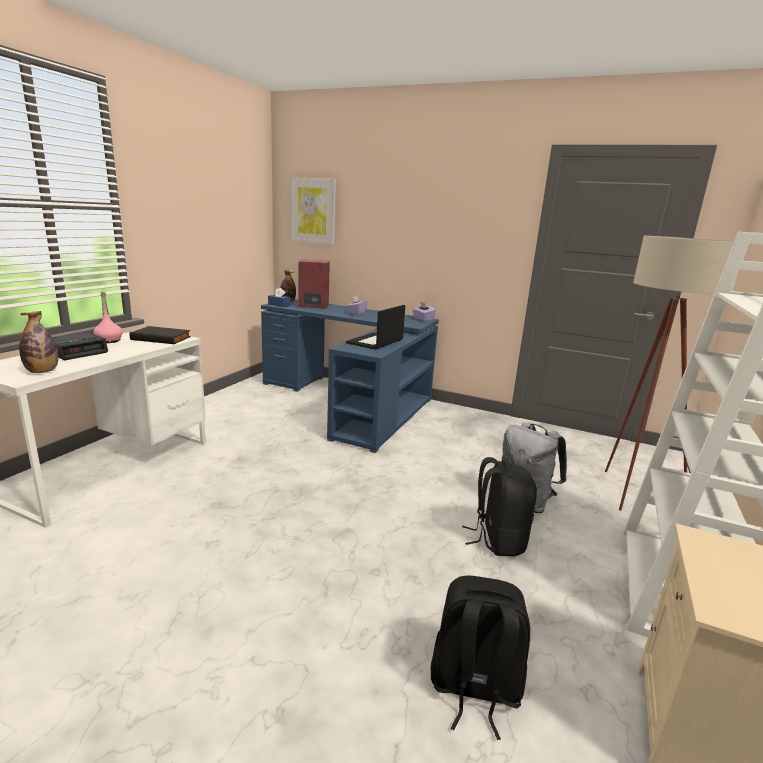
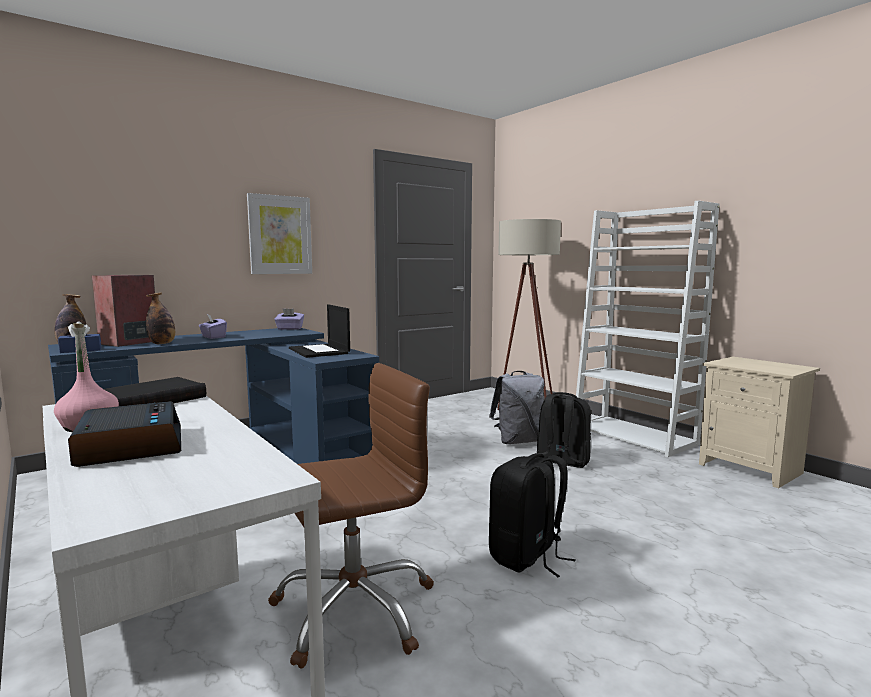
camera: 60 degrees left, 10 degrees down
bottle [19,311,58,373] -> bottle moved to [146,293,175,344]
picture [291,177,336,245] -> picture moved to [247,193,312,274]
black backpack [431,575,530,740] -> black backpack moved to [489,453,576,577]
none -> brown office chair [268,363,434,669]

